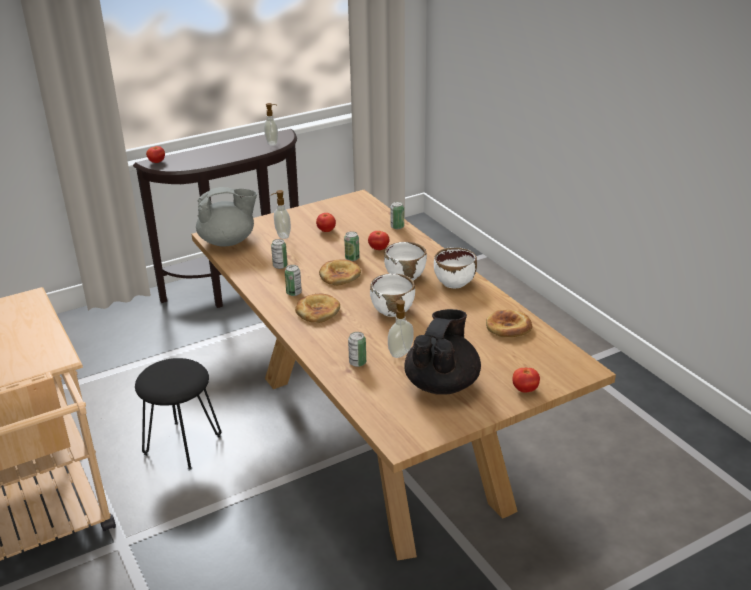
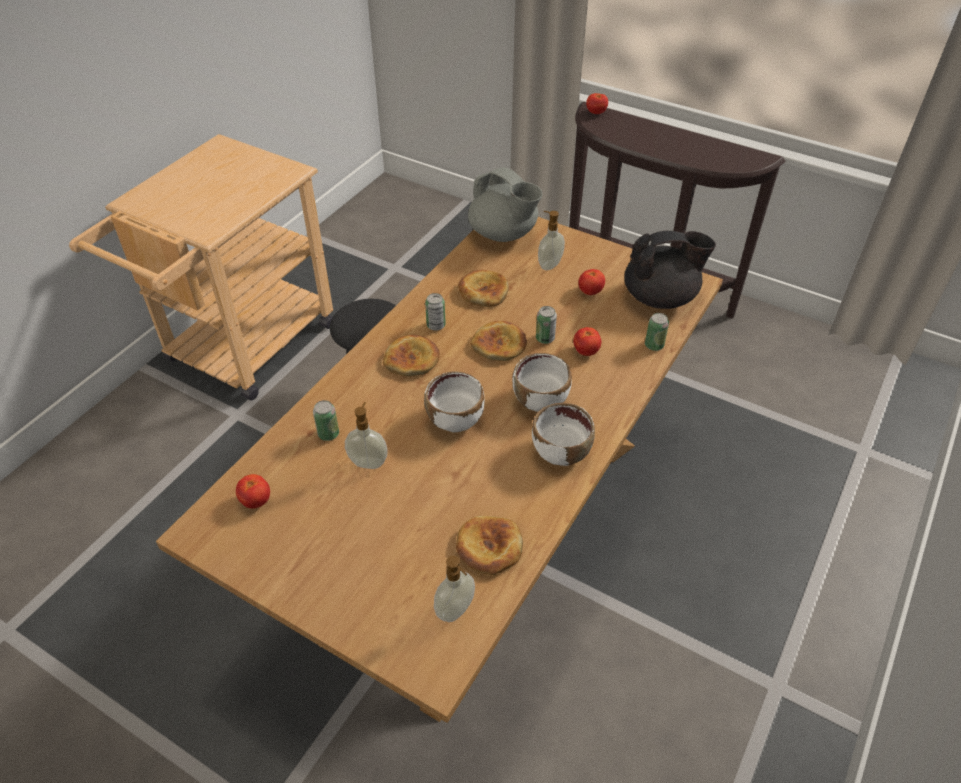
camera: 60 degrees right, 15 degrees up
soap dispenser [264,103,278,146] -> soap dispenser moved to [434,556,475,622]
can [271,239,288,269] -> bread [457,270,509,307]
black teapot [404,309,481,395] -> black teapot moved to [624,231,716,309]
tomato [513,368,540,393] -> tomato moved to [236,474,270,509]

